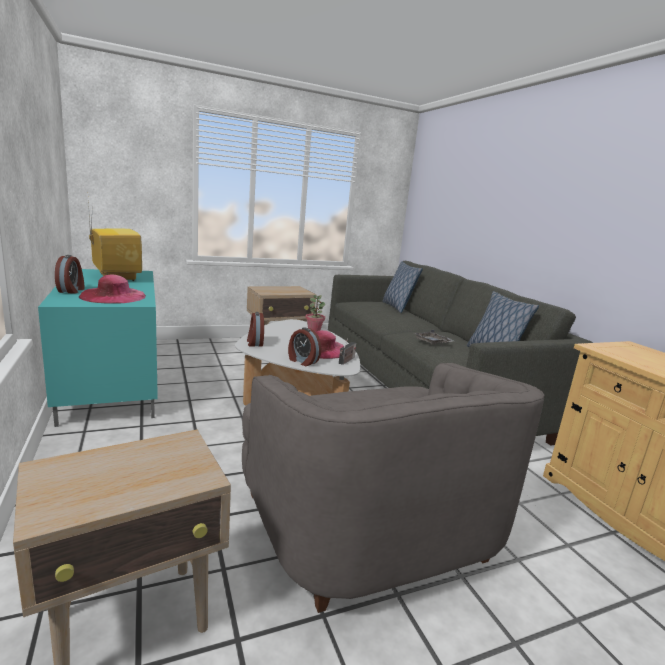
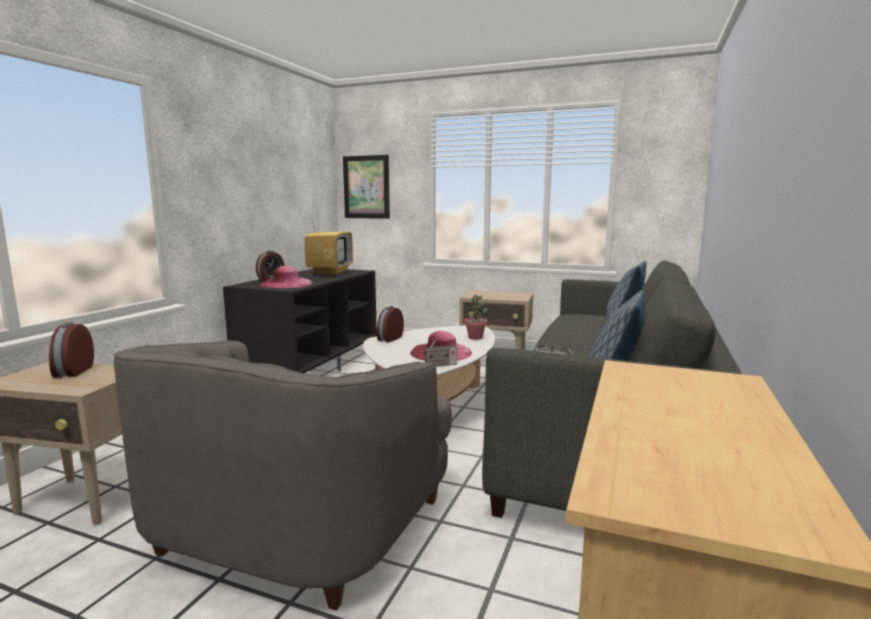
camera: 45 degrees right, 5 degrees down
turquoise tv stand [38,269,158,427] -> black tv stand [223,269,377,373]
alarm clock [288,327,321,366] -> alarm clock moved to [49,322,94,377]
none -> picture [343,155,390,219]

